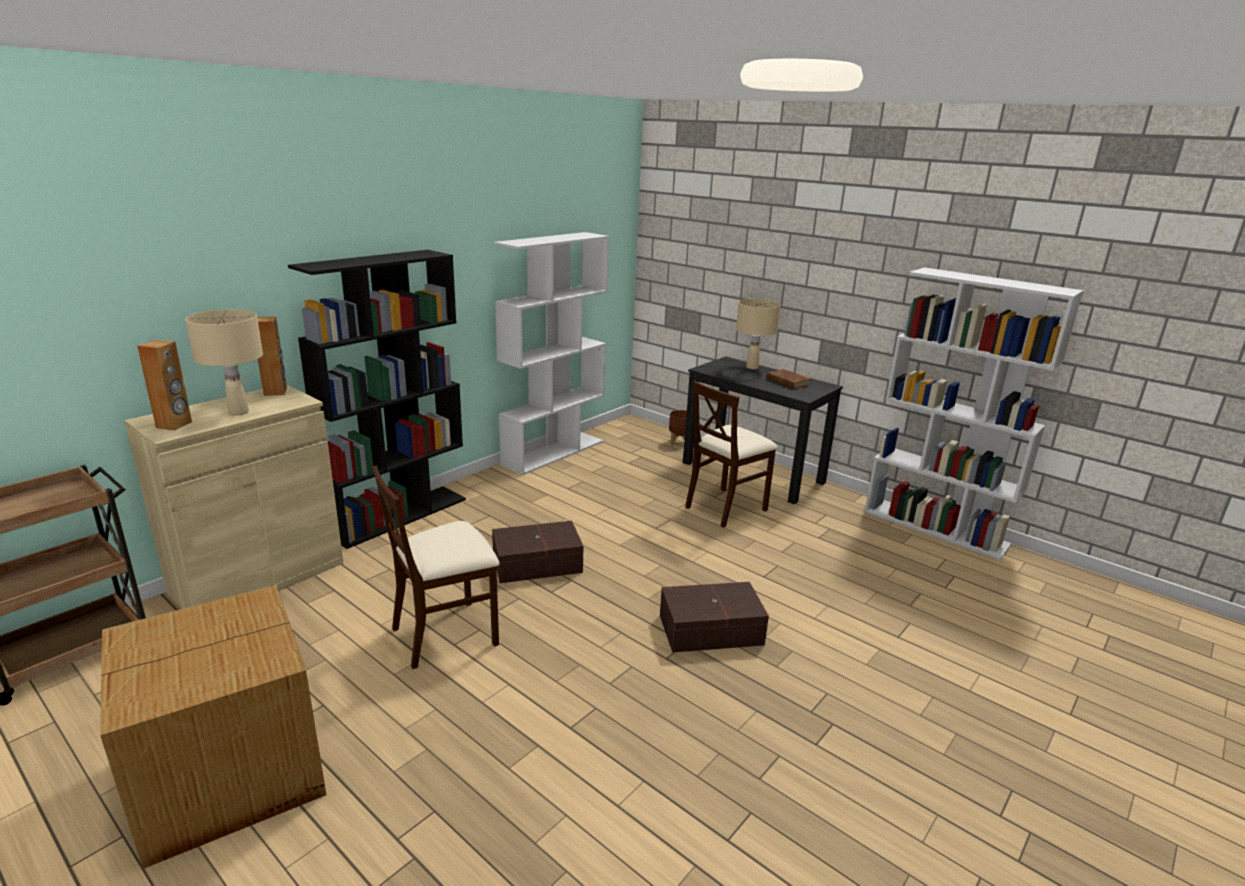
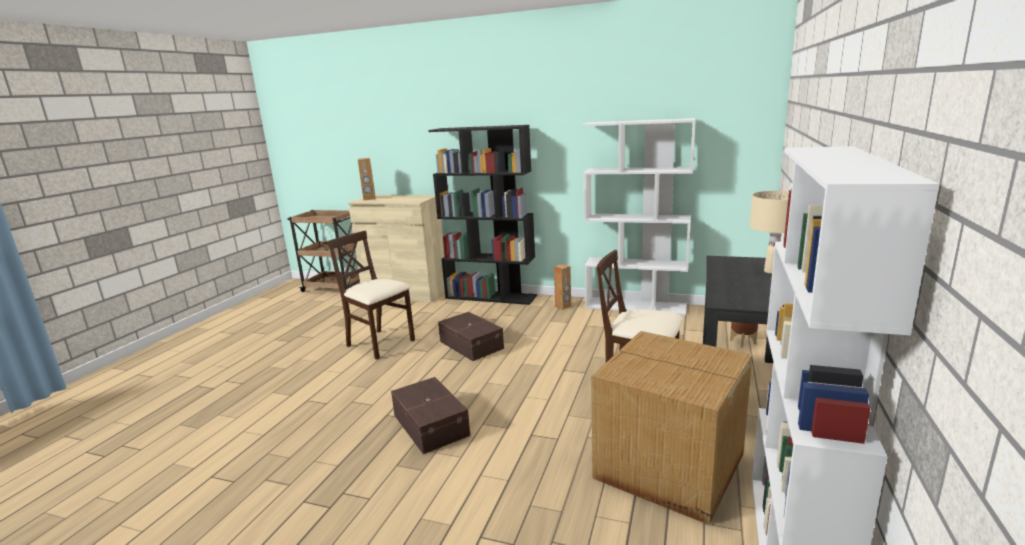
camera: 70 degrees right, 5 degrees down
cardboard box [100,585,327,869] -> cardboard box moved to [591,331,753,525]
beige table lamp [185,309,263,415] -> none
brown speaker [257,316,287,396] -> brown speaker moved to [554,264,571,310]
brown book [767,369,811,390] -> none

